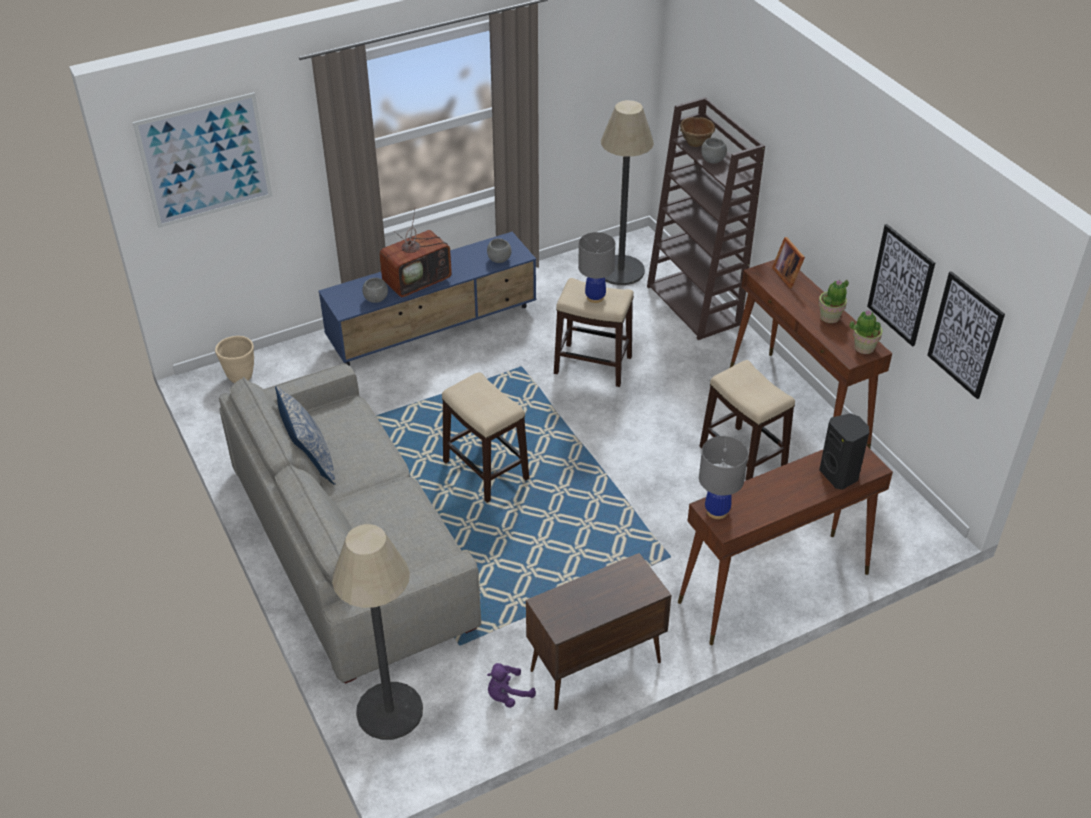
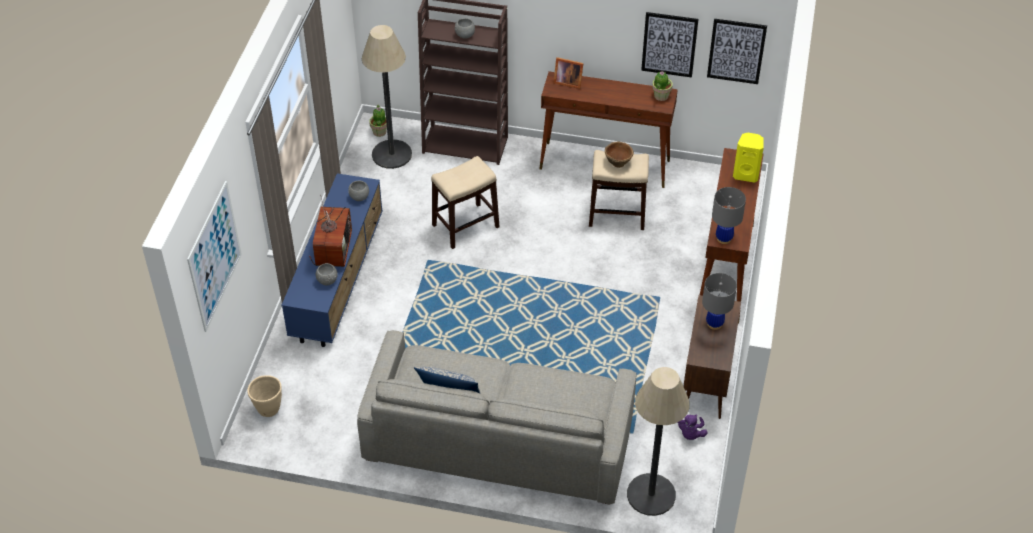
camera: 50 degrees left, 5 degrees up
stool [442,372,529,503] -> none
grey table lamp [578,232,615,303] -> grey table lamp moved to [702,273,737,330]
brown bowl [680,117,715,147] -> brown bowl moved to [605,142,634,168]
potted plant [819,280,849,323] -> potted plant moved to [369,105,387,137]
black speaker [819,413,869,490] -> yellow speaker [733,133,764,183]

